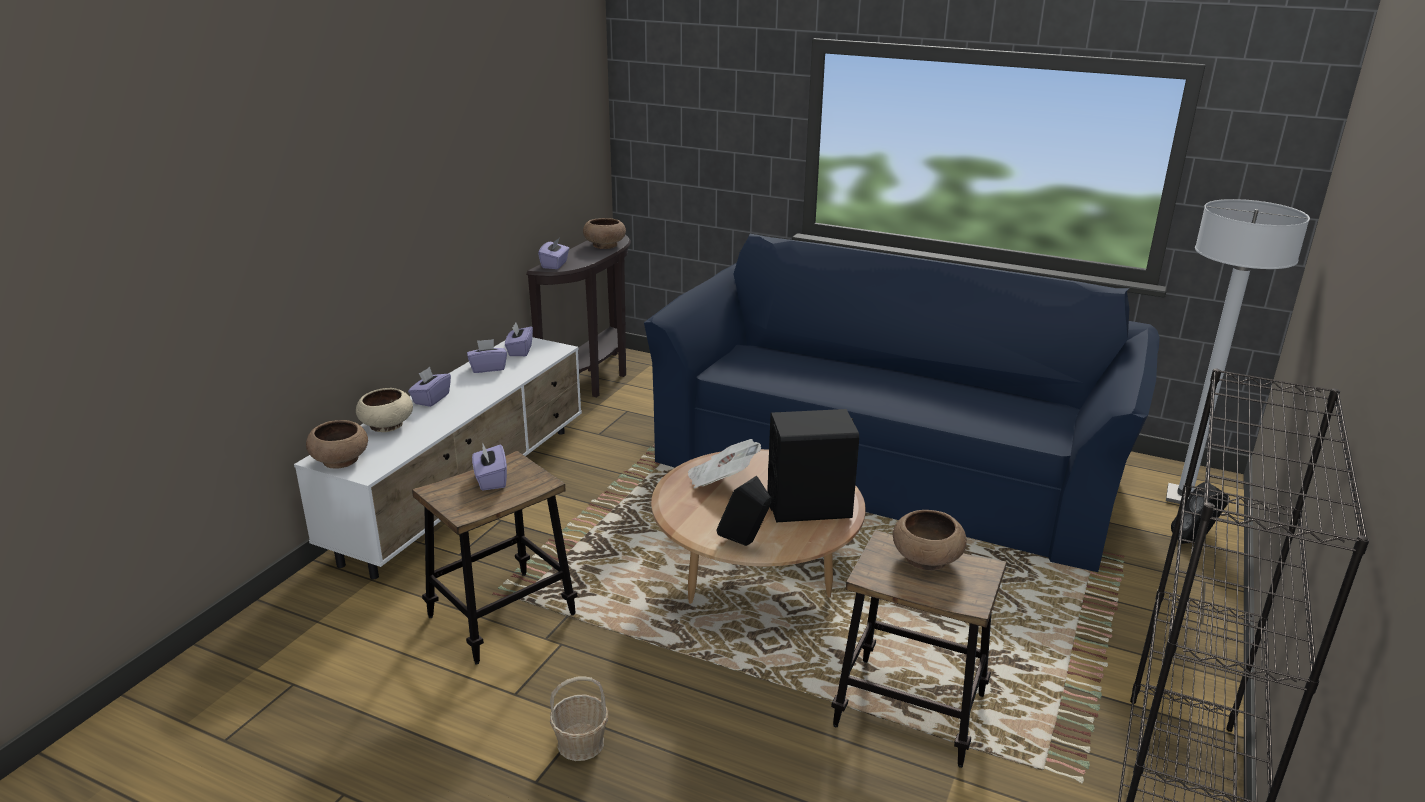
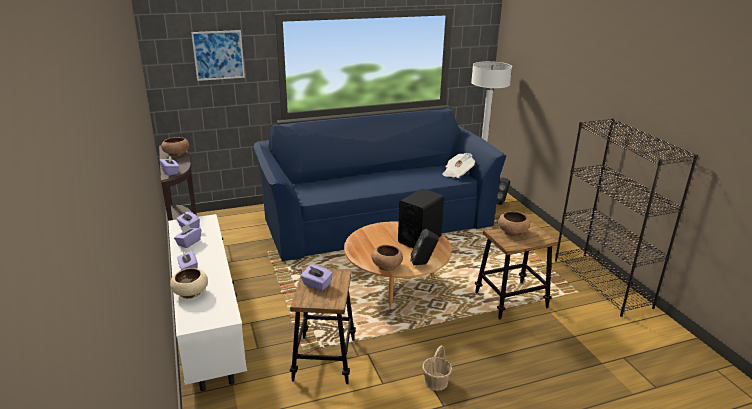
camera: 45 degrees left, 0 degrees up
brown bowl [306,420,368,468] -> brown bowl moved to [371,245,403,271]
newspaper [688,439,761,489] -> newspaper moved to [442,153,475,178]
none -> picture [191,30,245,81]

